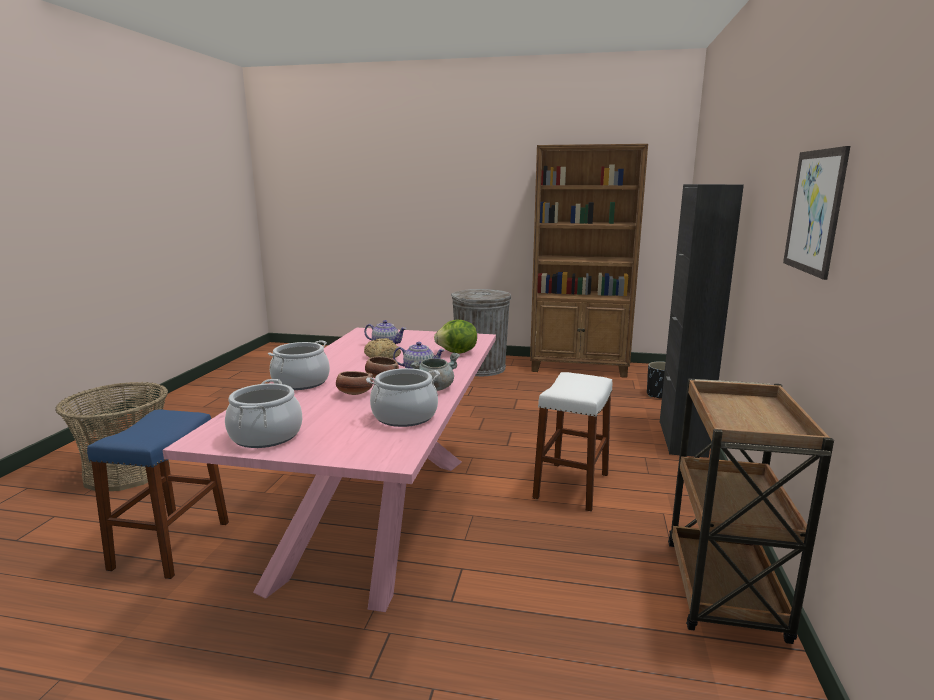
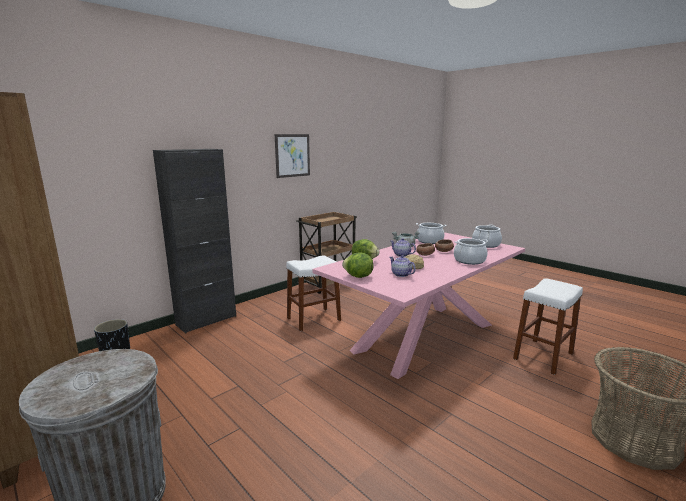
camera: 145 degrees left, 0 degrees up
blue stool [87,410,229,579] -> white stool [513,278,583,375]
none -> lettuce [342,252,374,278]

